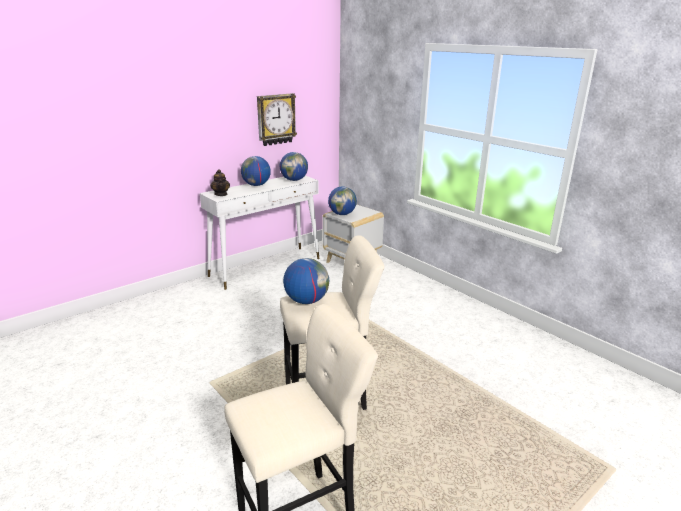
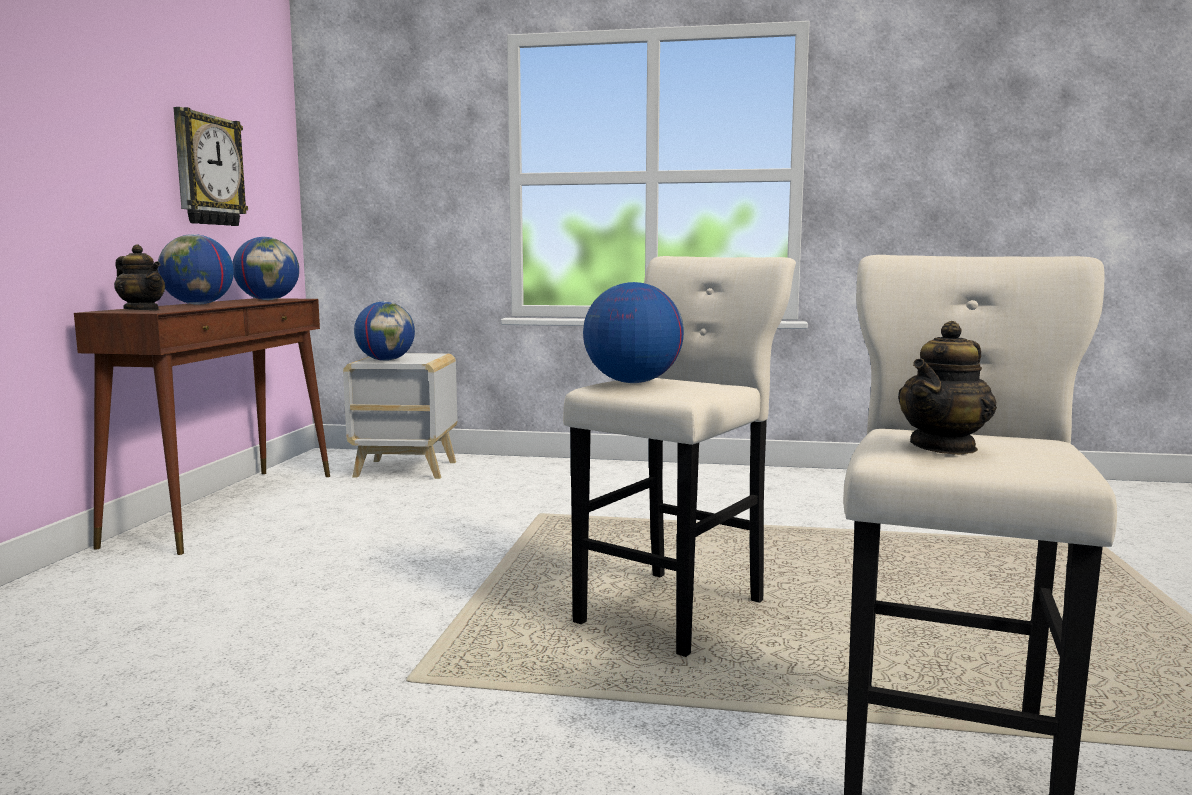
camera: 40 degrees left, 15 degrees down
white console table [200,176,319,290] -> brown console table [74,298,330,555]
none -> teapot [898,321,997,455]

